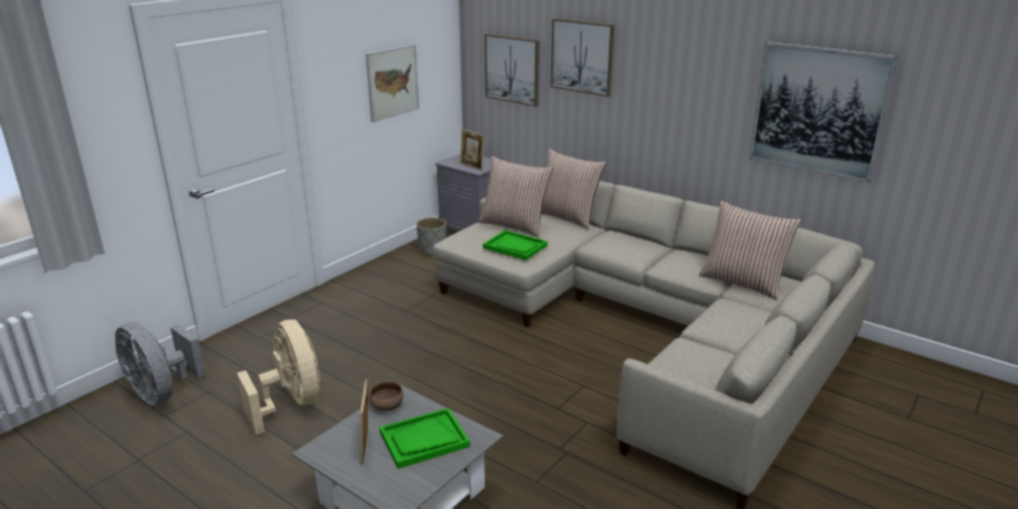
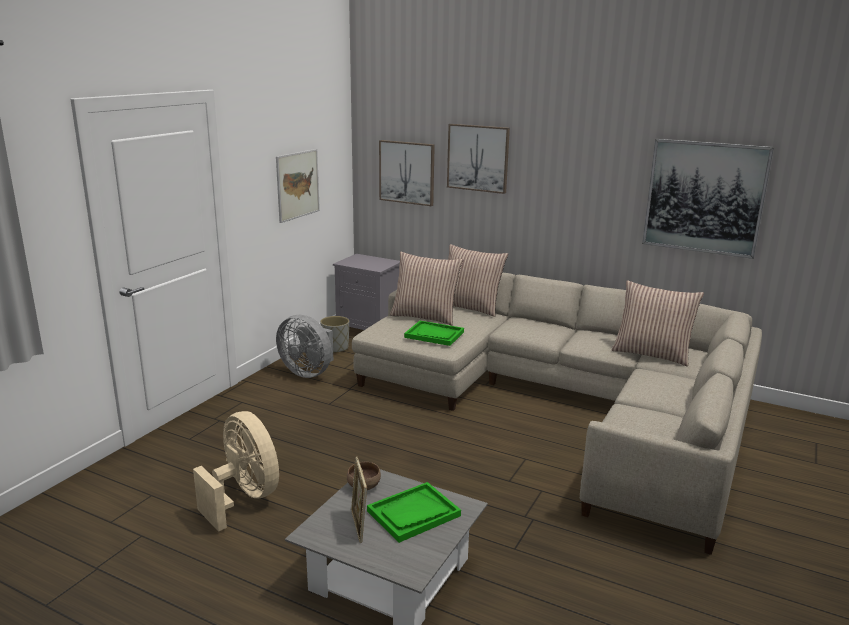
camera: 10 degrees left, 5 degrees down
grey fan [115,322,206,406] -> grey fan moved to [276,315,333,378]
picture frame [460,129,485,171] -> none

